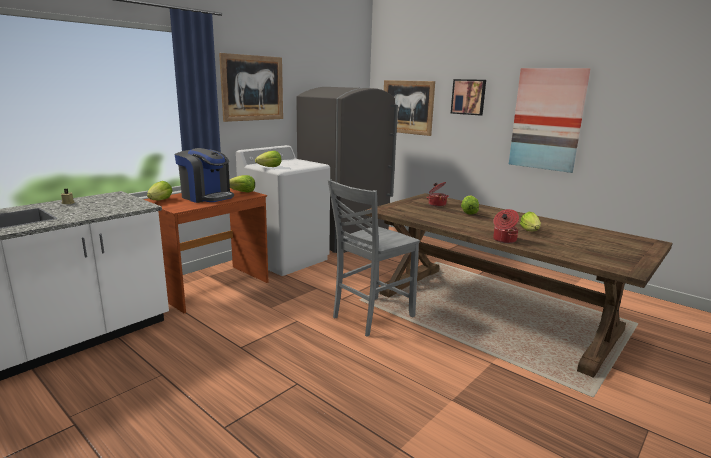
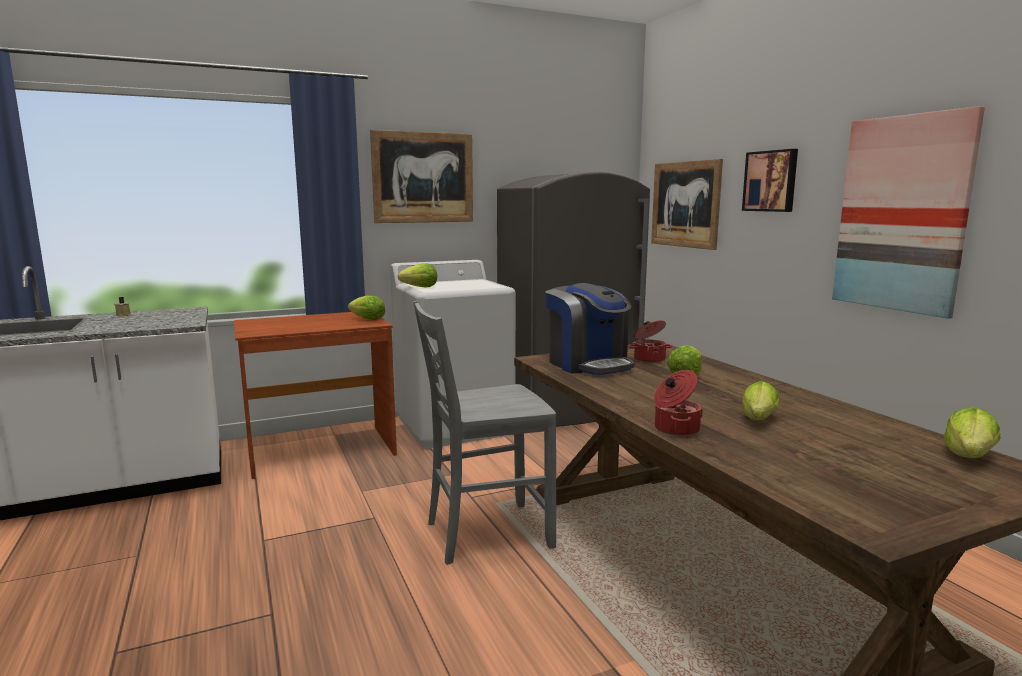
camera: 25 degrees right, 5 degrees down
lettuce [147,181,172,200] -> lettuce moved to [944,407,1000,458]
coffee machine [175,148,234,203] -> coffee machine moved to [545,283,634,375]

